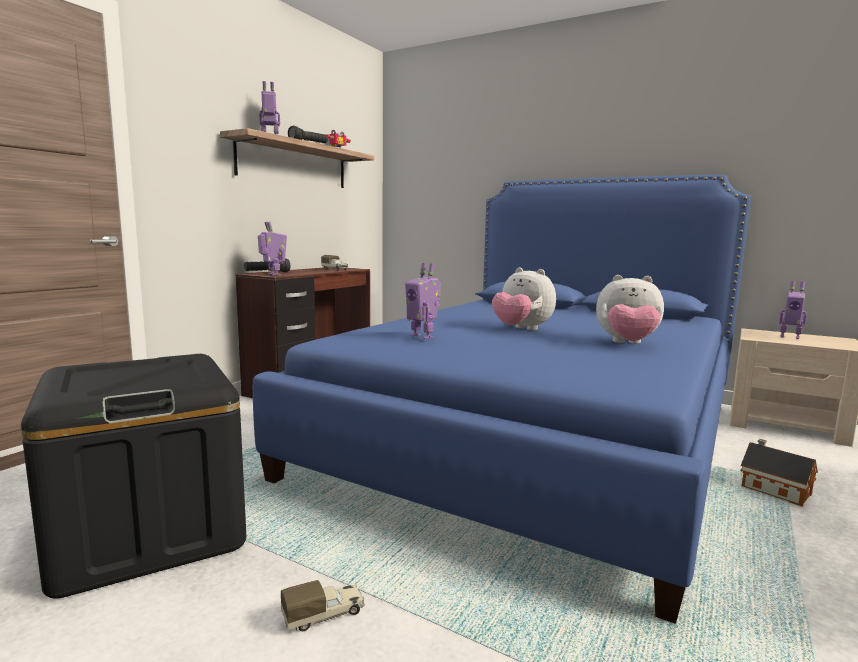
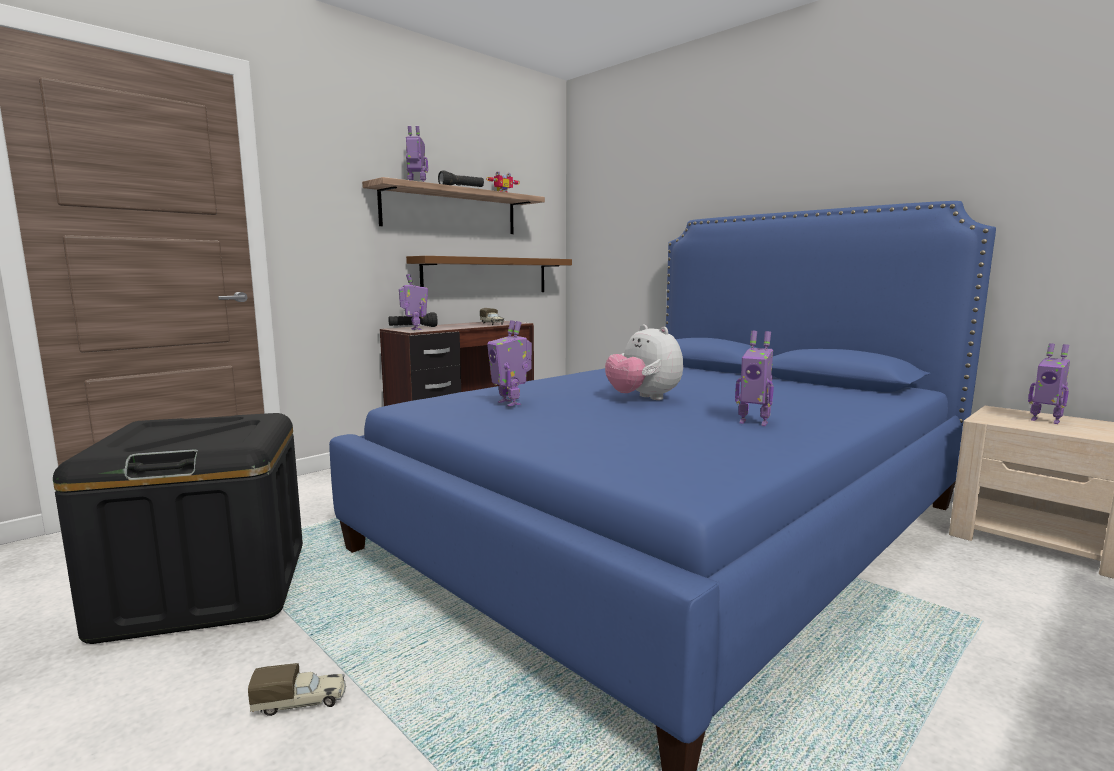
camera: 15 degrees right, 0 degrees up
plush toy [596,275,664,344] -> toy robot [735,331,774,426]
toy house [741,439,818,507] -> none
none -> brown shelf [406,256,572,292]

